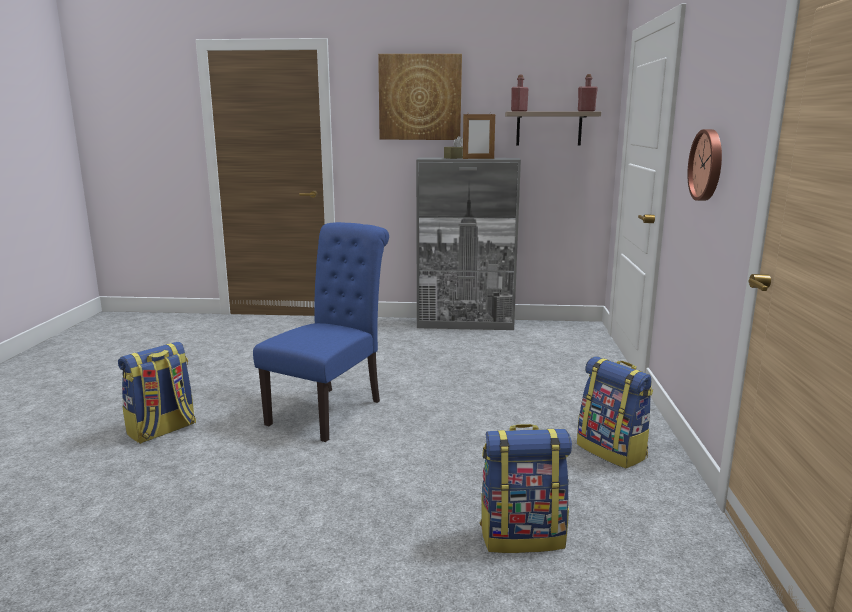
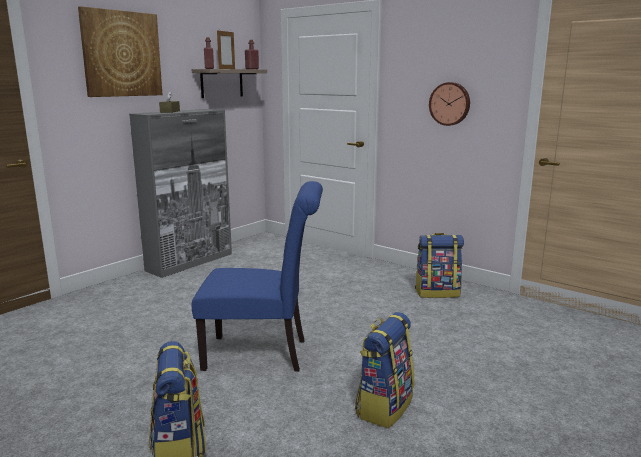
camera: 55 degrees left, 0 degrees up
blue chair [253,222,389,442] -> blue chair turned 120 degrees clockwise [192,181,323,372]
picture frame [463,114,495,159] -> picture frame moved to [217,31,235,69]
backpack [480,424,572,553] -> backpack moved to [355,312,414,428]

